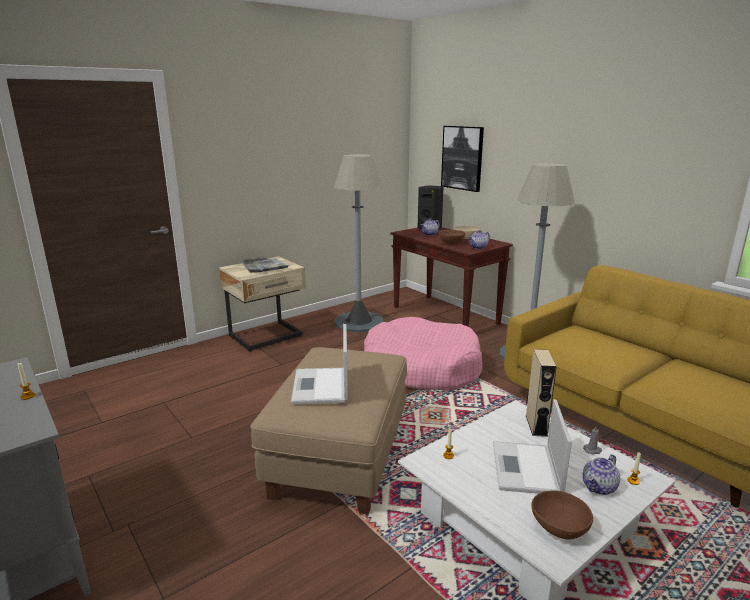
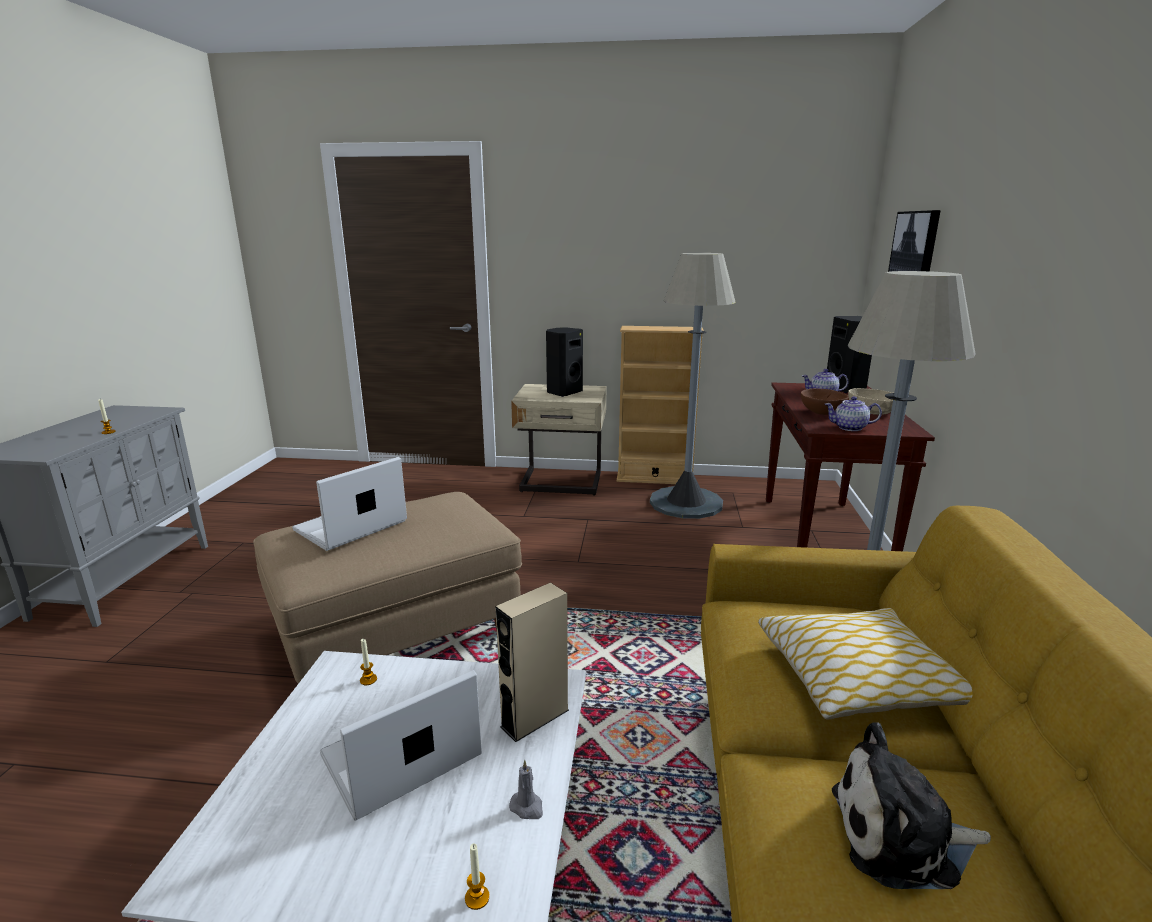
camera: 45 degrees right, 0 degrees up
grey tray [241,257,288,273] -> black speaker [546,327,583,397]
pink dog bed [364,317,482,390] -> none
brown bowl [531,490,593,540] -> none
teapot [583,454,620,495] -> none
none -> beige bookcase [617,326,704,484]
none -> pillow [758,608,973,719]
none -> plush toy [832,722,991,889]

